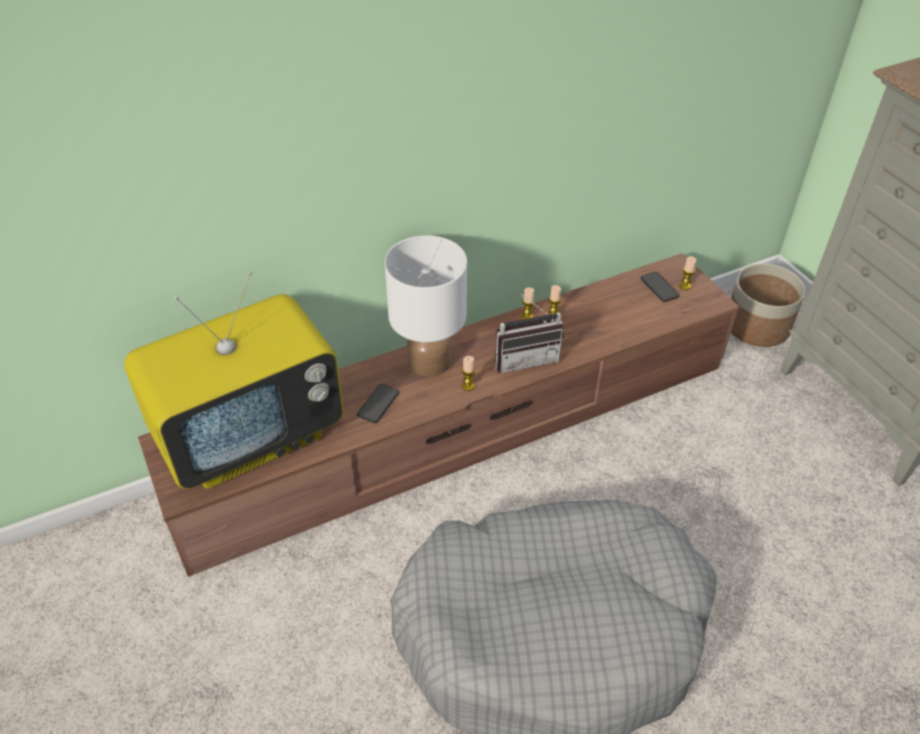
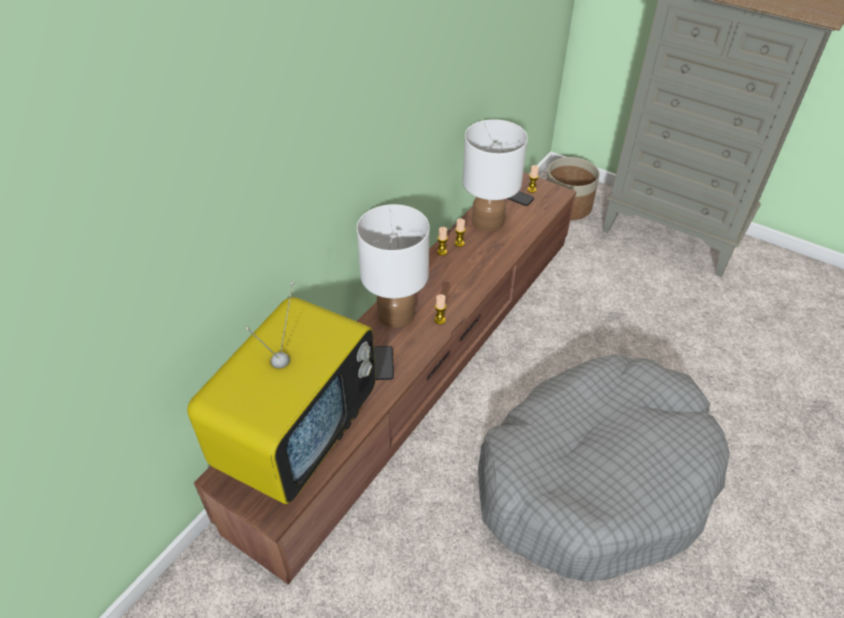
camera: 30 degrees left, 0 degrees up
radio [495,291,564,373] -> none
none -> white table lamp [462,119,528,231]

